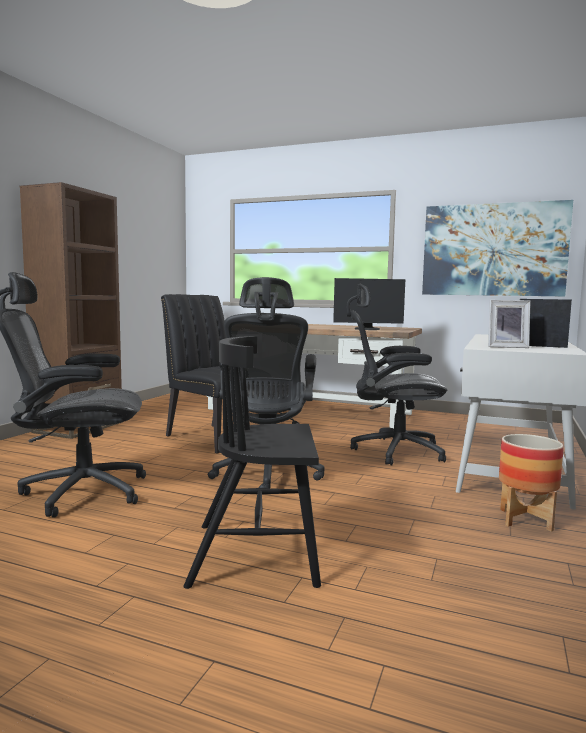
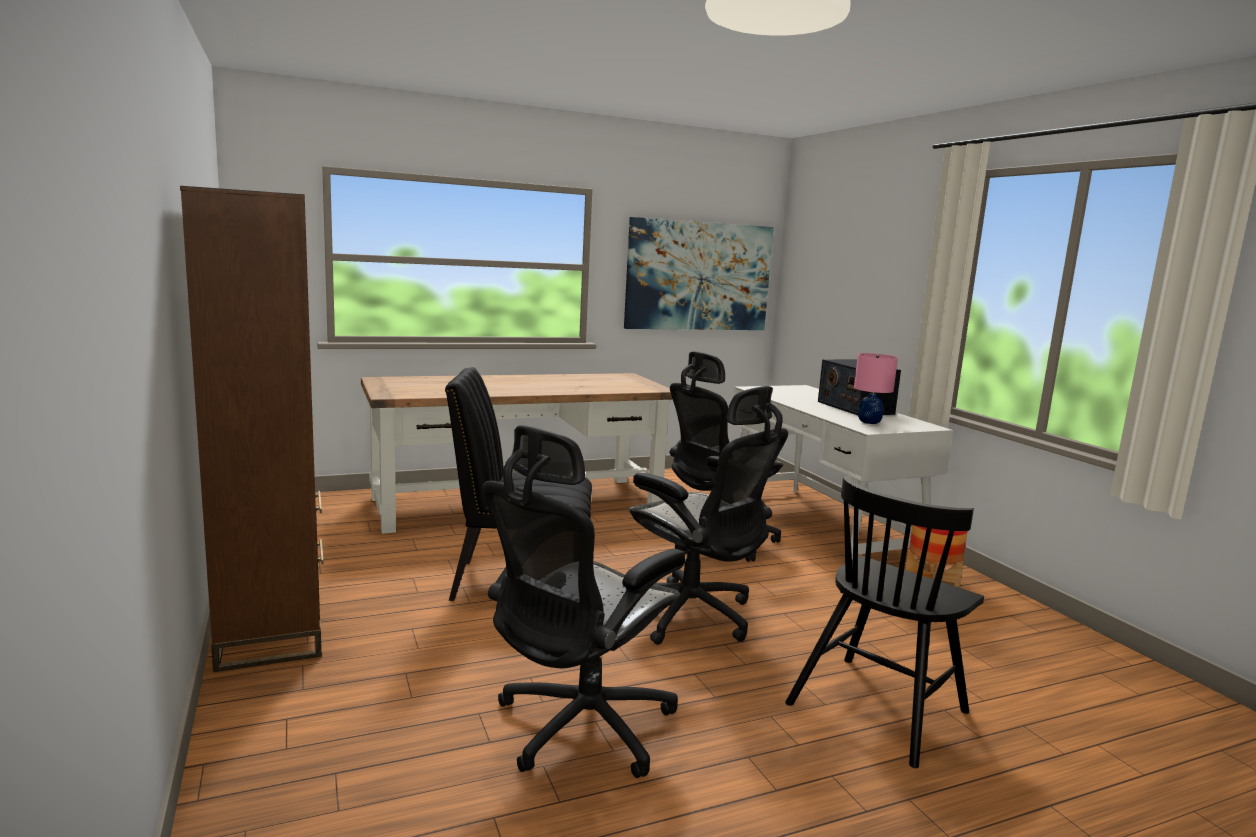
camera: 45 degrees left, 5 degrees up
monitor [333,278,405,330] -> none
picture frame [488,300,531,348] -> pink table lamp [854,353,898,424]

